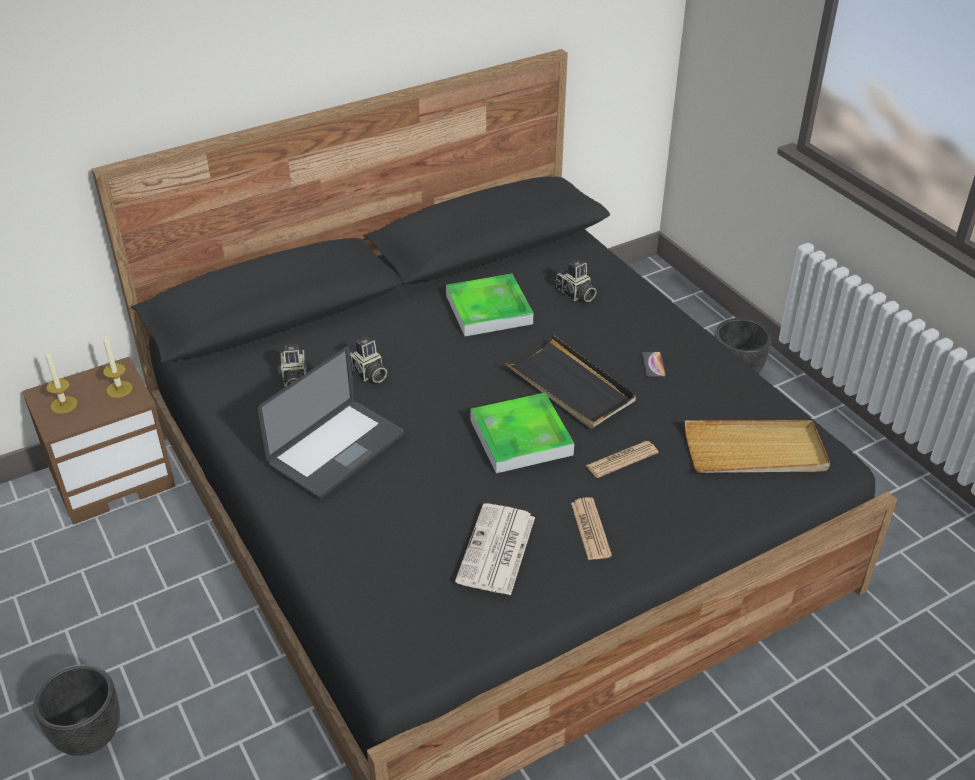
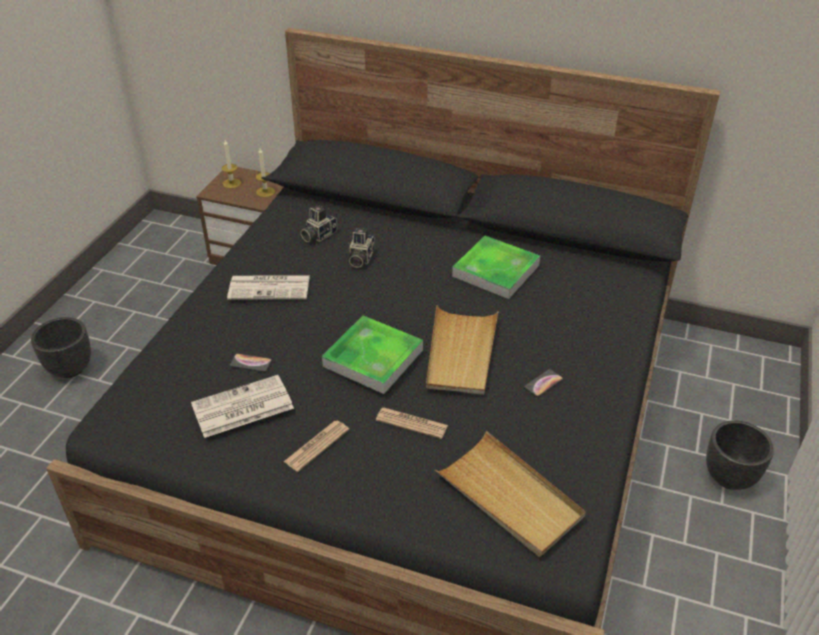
camera: 50 degrees right, 0 degrees up
laptop [257,346,404,499] -> newspaper [227,275,310,300]
black tray [504,335,636,429] -> beige tray [426,305,498,395]
camera [555,260,596,302] -> none
none -> phone [230,353,272,372]

